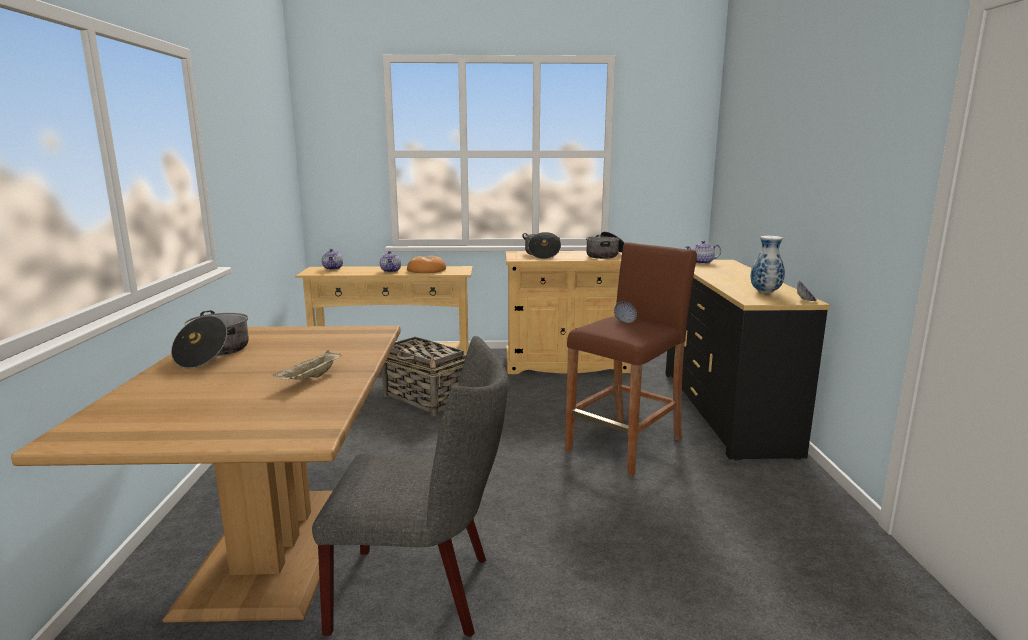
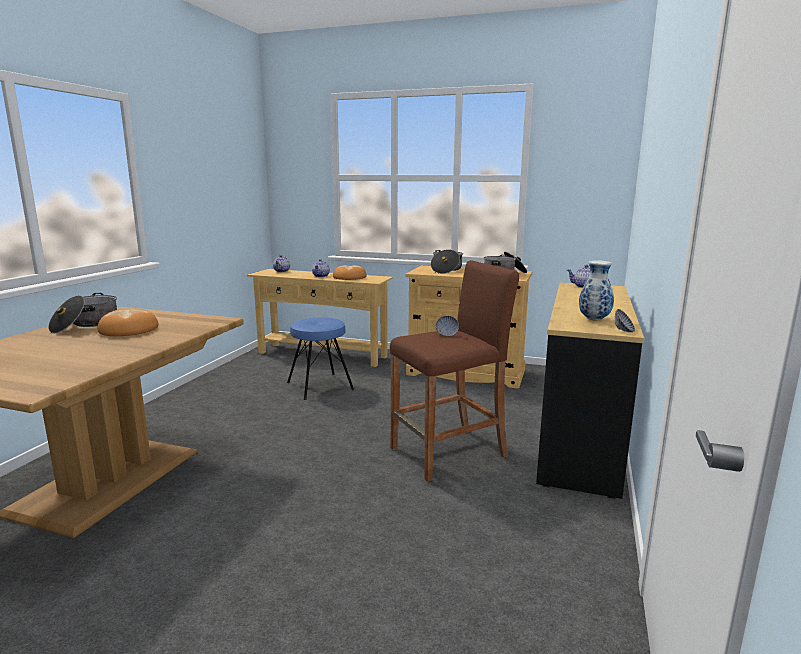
camera: 20 degrees right, 0 degrees up
beige tray [273,350,341,380] -> none
grey chair [312,336,508,637] -> none
basket [381,337,467,416] -> blue stool [287,317,354,400]
none -> bread [98,309,159,336]

